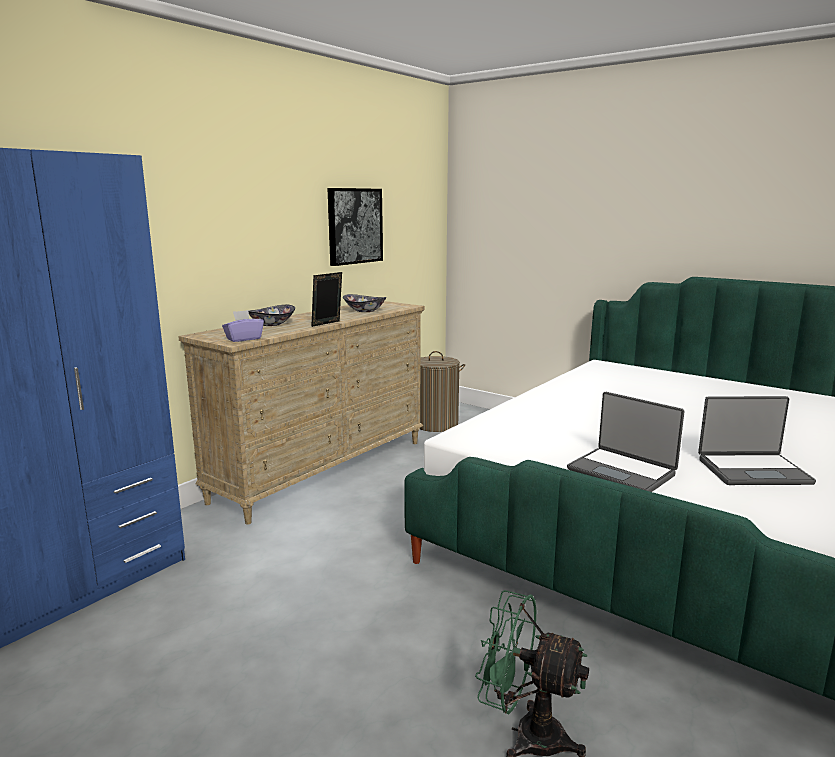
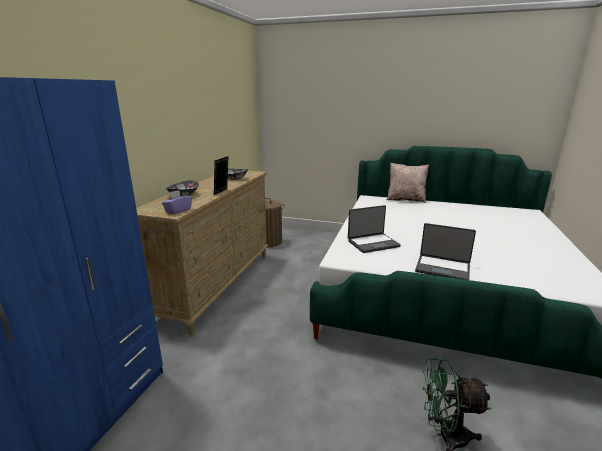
camera: 20 degrees left, 5 degrees up
picture [327,188,383,266] -> none
laptop [698,396,816,485] -> laptop moved to [348,205,401,253]
none -> beige pillow [386,163,429,203]

